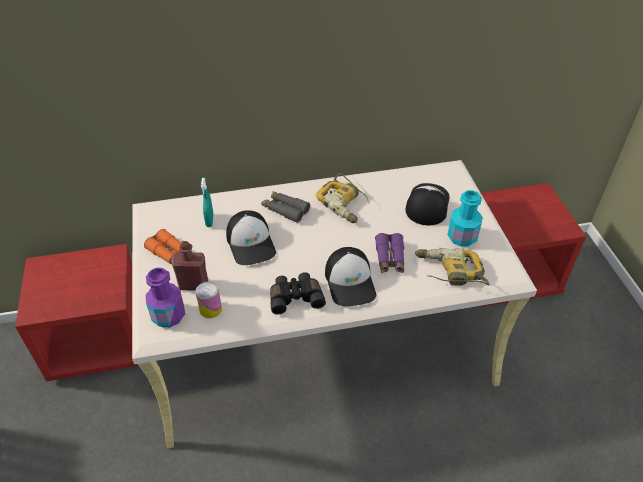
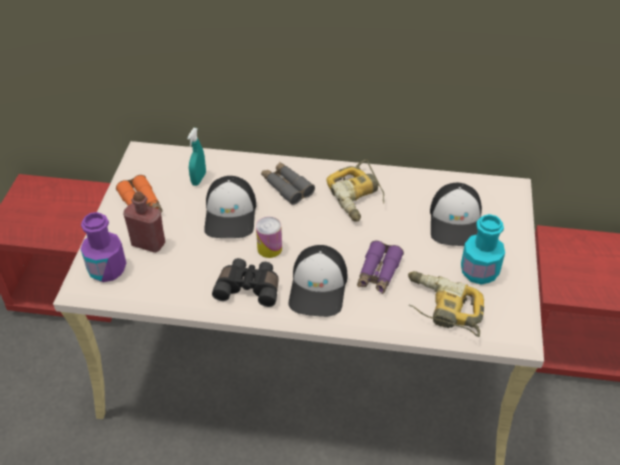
camera: 20 degrees right, 0 degrees up
can [195,282,222,318] -> can moved to [256,217,282,258]
cap [406,183,450,225] -> cap turned 150 degrees clockwise [430,183,482,246]

